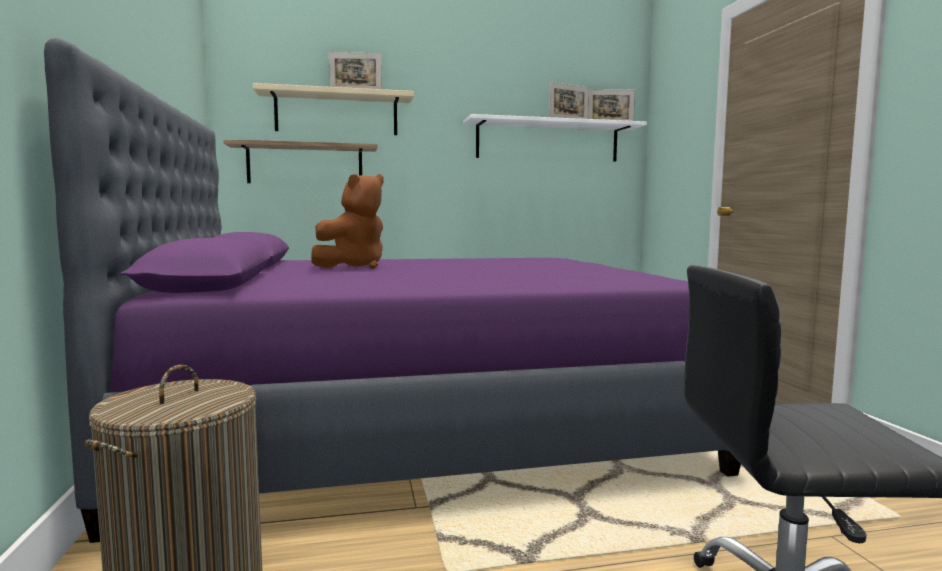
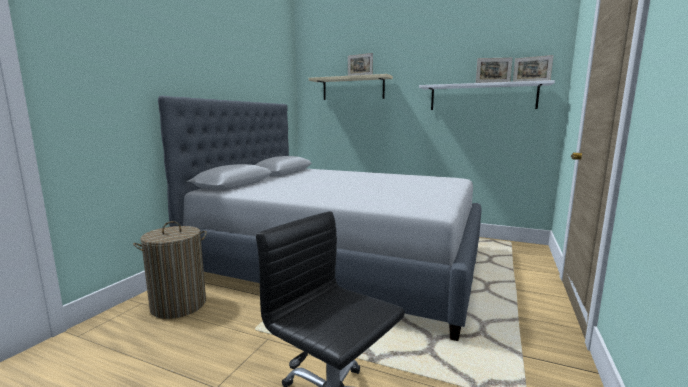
camera: 35 degrees right, 5 degrees up
purple bed [44,38,741,543] -> grey bed [158,96,482,341]
shelf [223,139,377,183] -> none
brown plush toy [311,174,384,269] -> none

